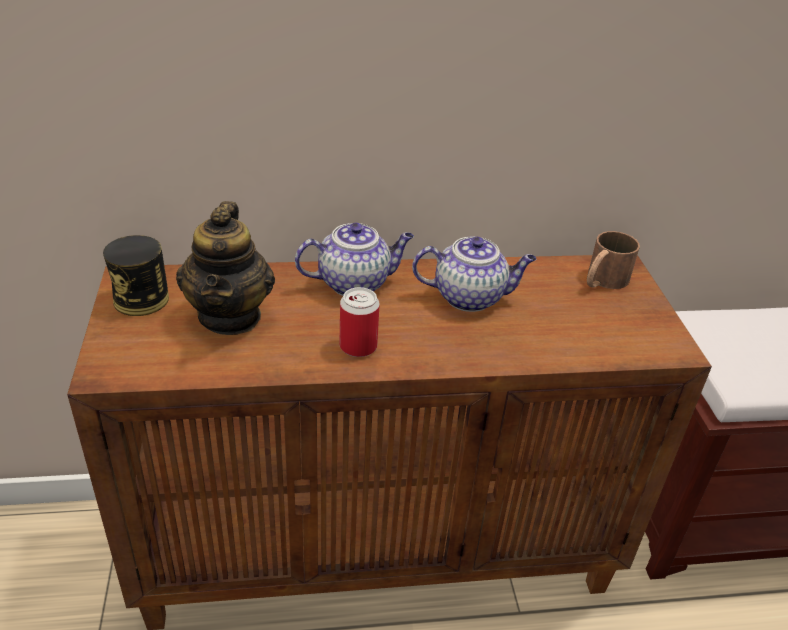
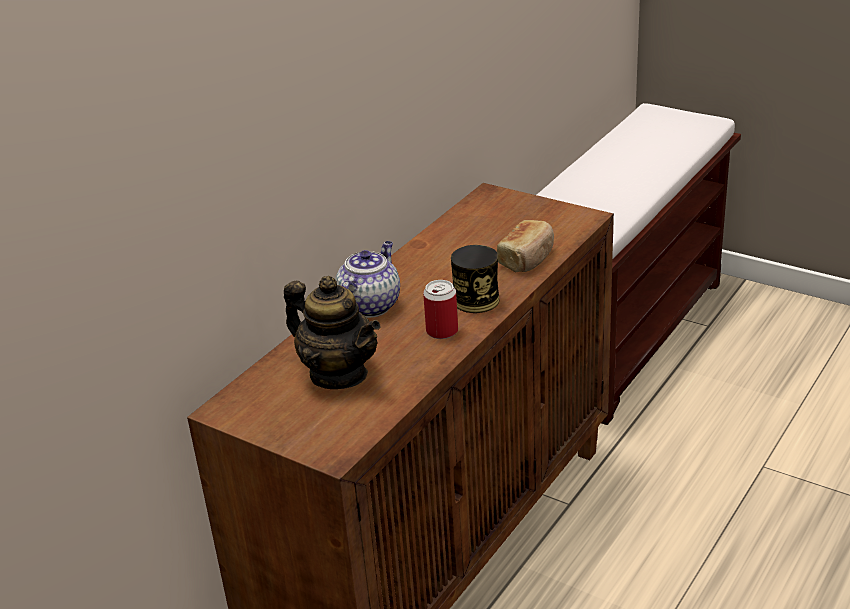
camera: 45 degrees left, 5 degrees down
can [103,235,169,316] -> can moved to [451,245,500,313]
teapot [412,237,536,312] -> none
brown mug [587,231,640,289] -> none
none -> bread [497,220,554,272]

